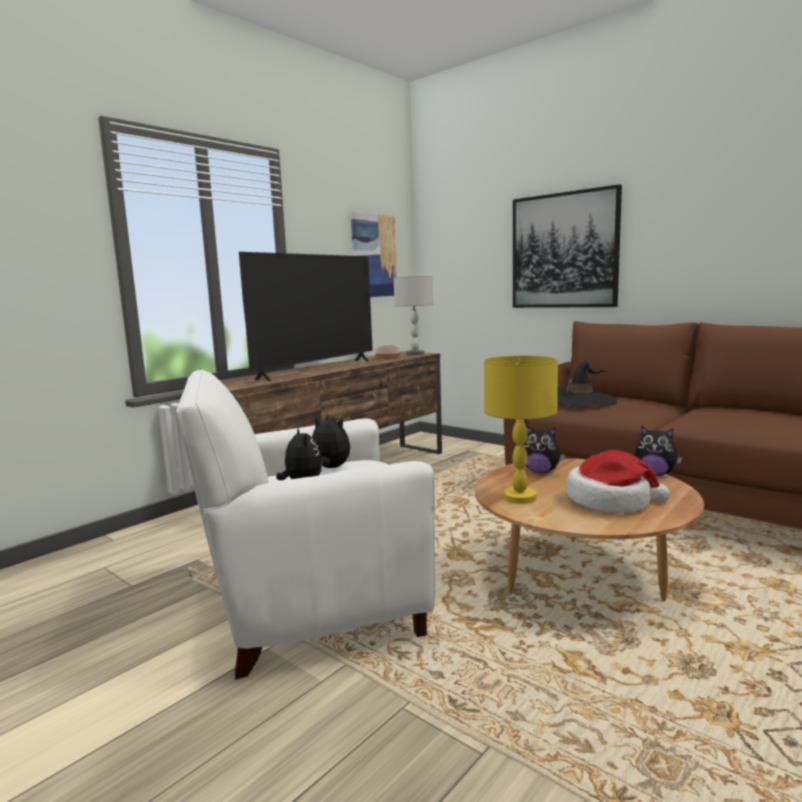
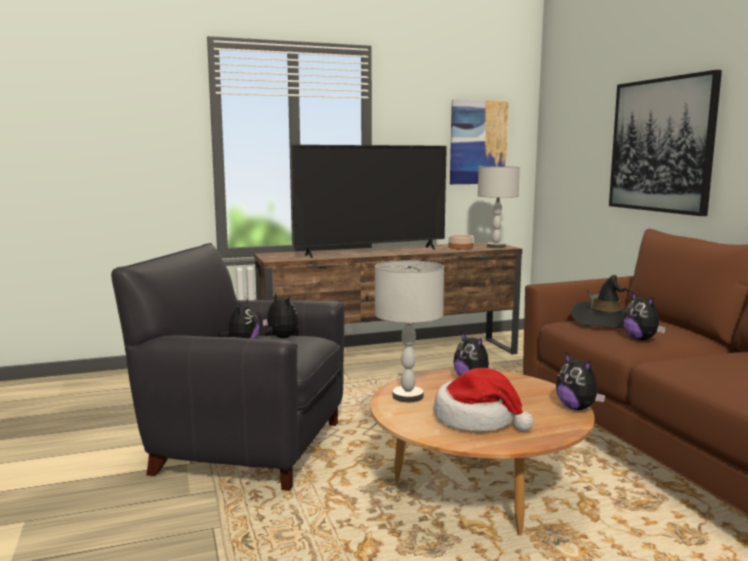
camera: 30 degrees right, 0 degrees up
white armchair [176,369,435,679] -> black armchair [111,243,345,491]
yellow table lamp [484,356,558,504] -> grey table lamp [375,260,444,402]
none -> plush toy [623,292,666,340]

